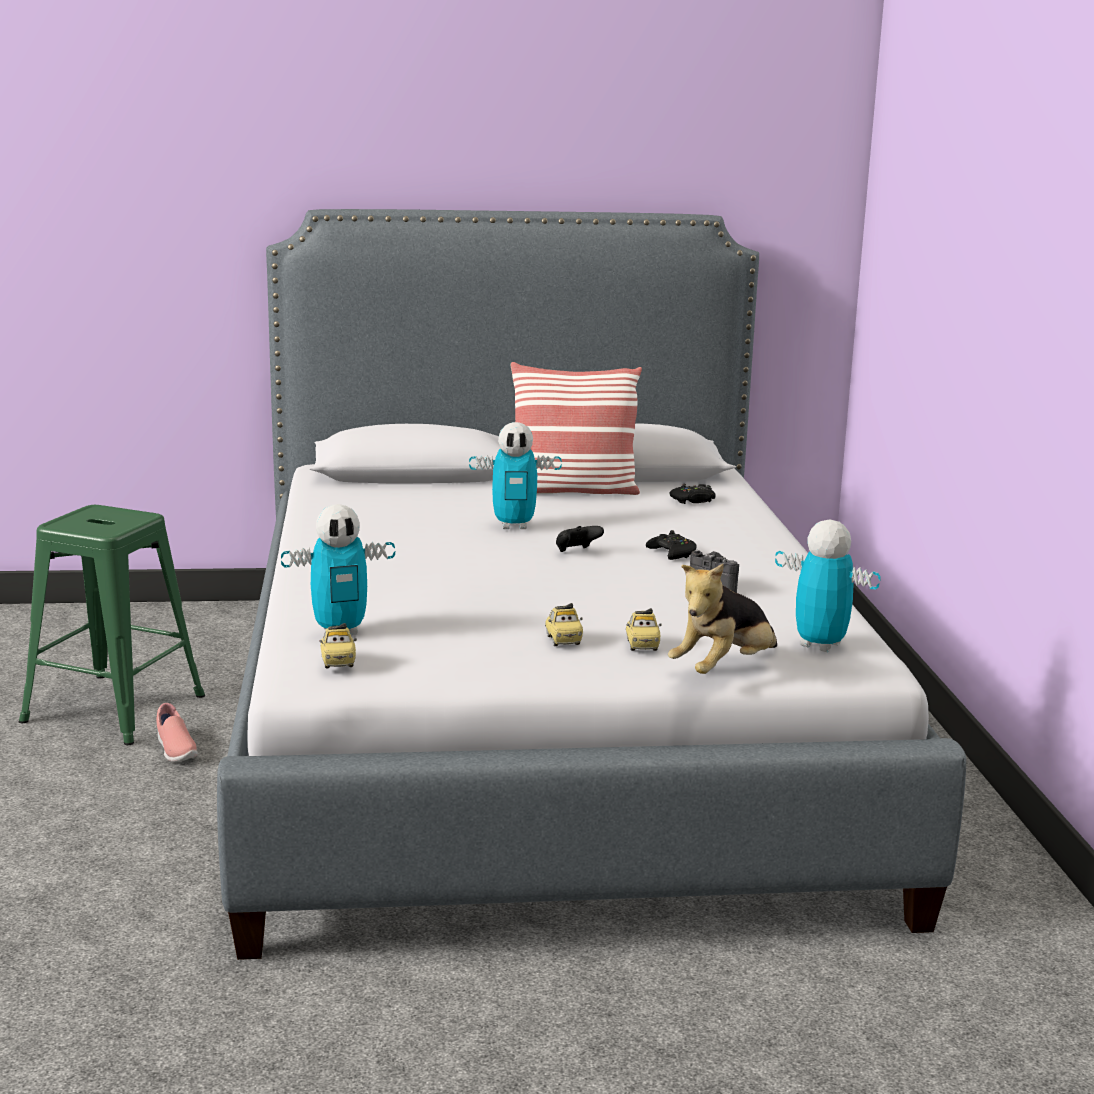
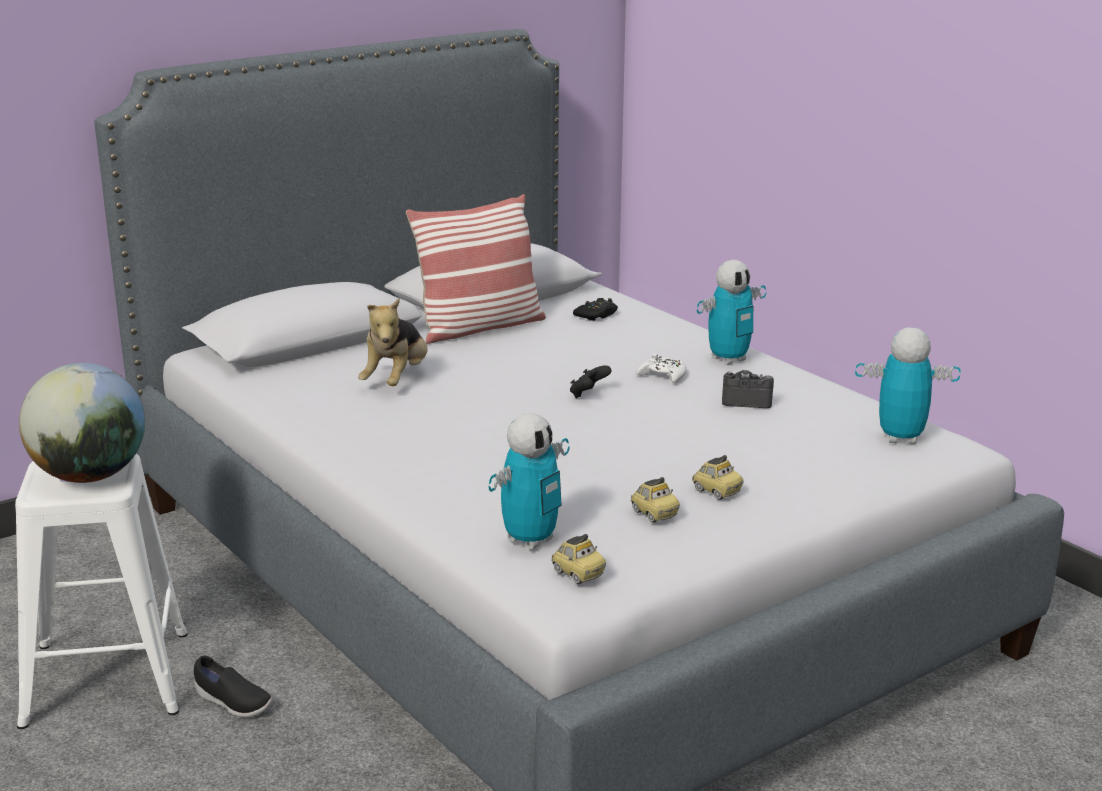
camera: 30 degrees left, 5 degrees up
green stool [19,505,205,745] -> white stool [15,454,188,729]
pink shoe [156,703,198,762] -> black shoe [194,656,272,718]
toy robot [469,422,562,529] -> toy robot moved to [697,260,766,365]
toy car [626,608,662,651] -> toy car moved to [631,477,680,523]
black game controller [646,530,697,560] -> white game controller [637,354,687,383]
plush toy [668,564,777,674] -> plush toy moved to [358,298,428,386]
none -> globe [19,363,145,483]

